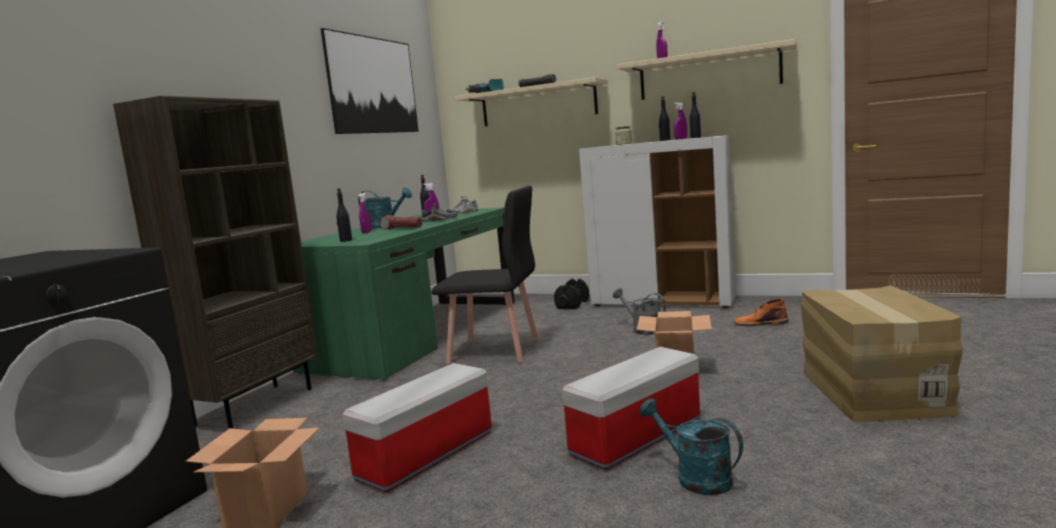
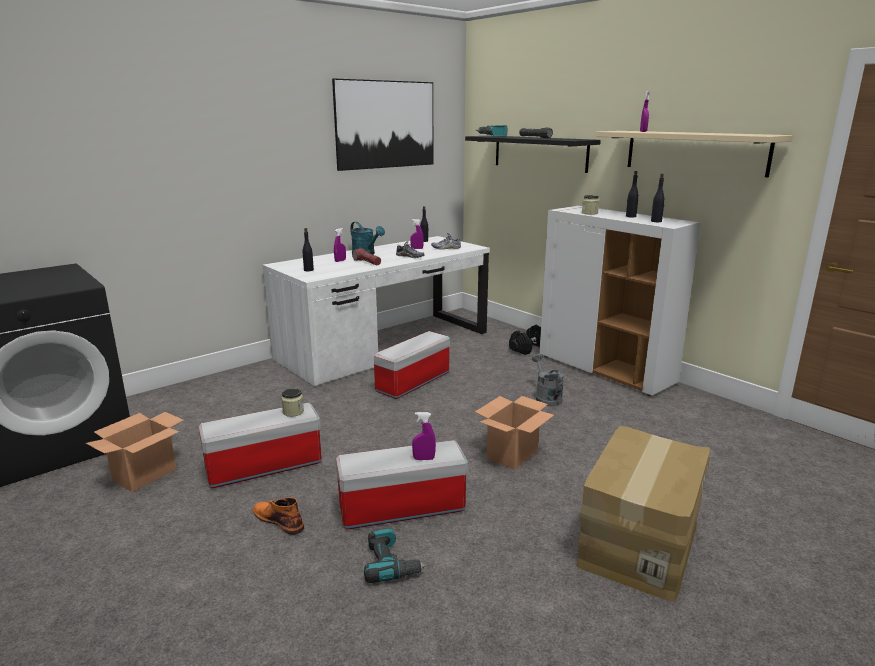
camera: 25 degrees right, 10 degrees up
brown bookcase [113,96,318,429] -> none
green desk [293,207,515,380] -> white desk [263,236,490,386]
black chair [431,186,539,364] -> storage box [374,331,450,399]
beige shelf [455,77,608,126] -> black shelf [465,135,601,173]
turquoise watering can [639,398,743,495] -> power drill [364,528,427,583]
purple spray bottle [674,102,687,139] -> purple spray bottle moved to [412,412,436,460]
orange boot [734,298,789,326] -> orange boot moved to [253,497,304,535]
none -> jar [281,389,304,417]

